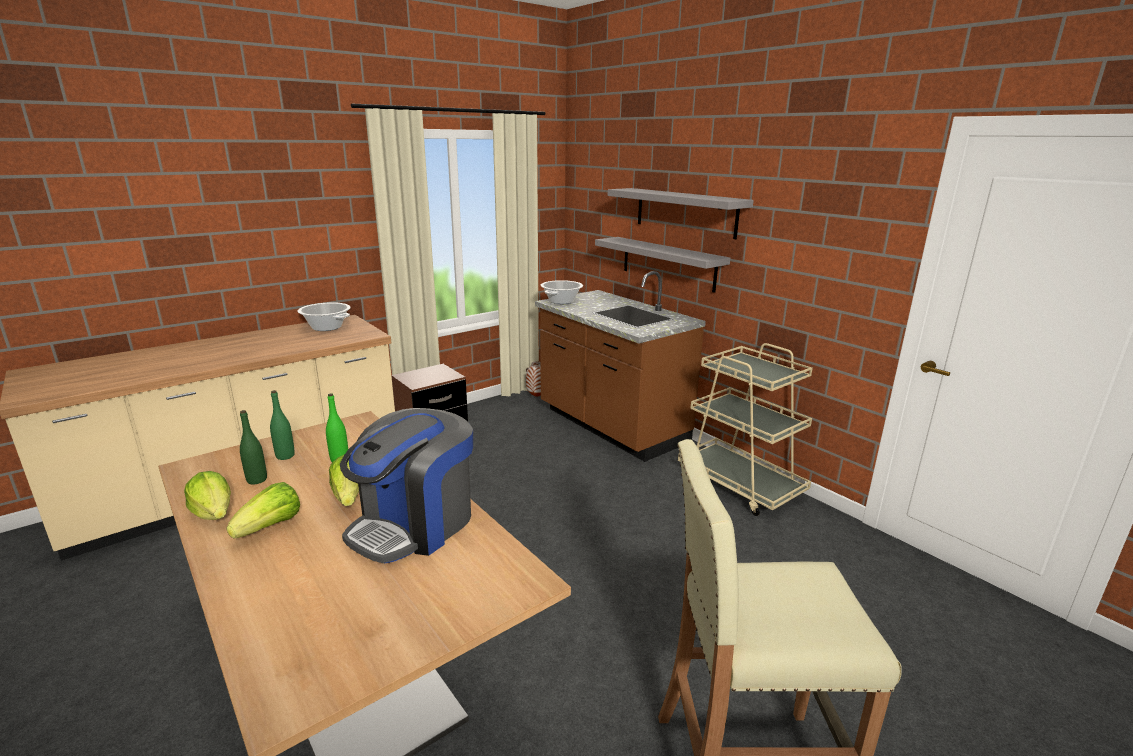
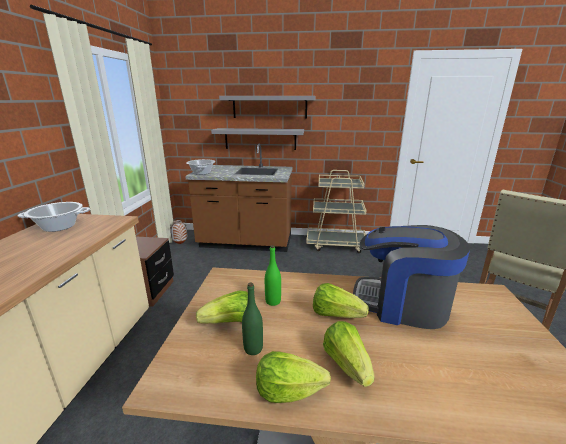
camera: 45 degrees left, 0 degrees up
green bottle [270,390,295,460] -> lettuce [196,291,248,323]
coffee machine [340,408,473,563] -> coffee machine turned 120 degrees clockwise [353,225,470,329]

